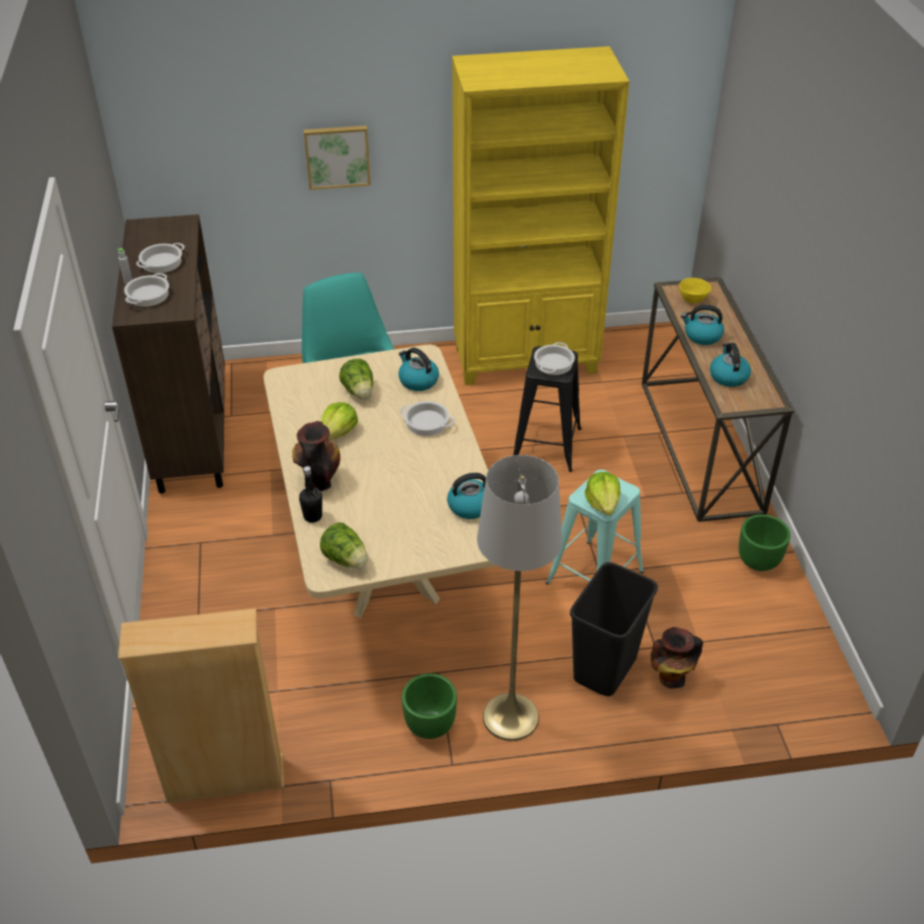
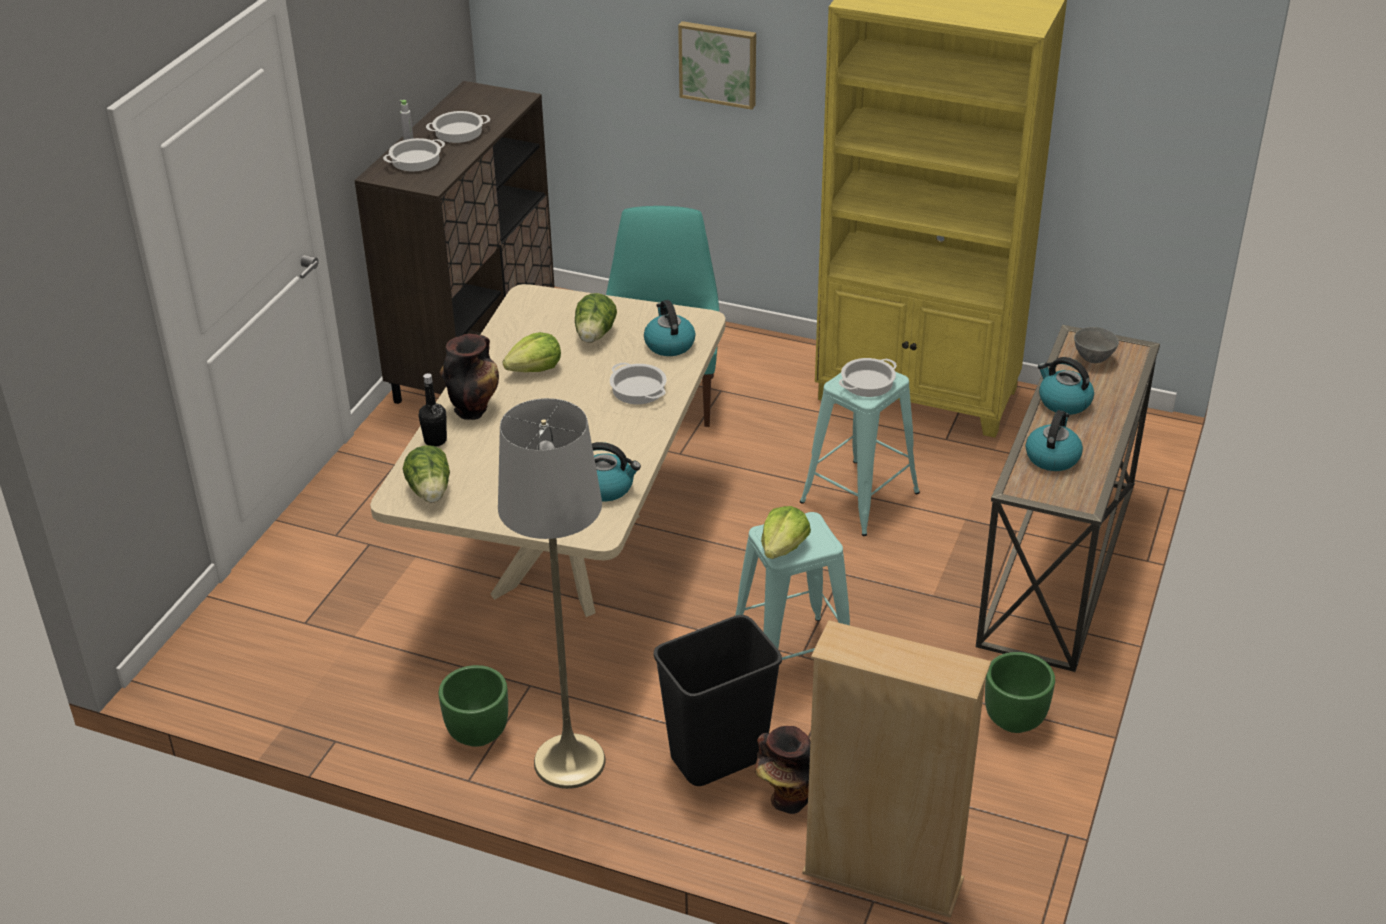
camera: 30 degrees right, 5 degrees down
beige bookcase [118,608,284,803] -> beige bookcase moved to [802,620,991,918]
black stool [513,346,581,472] -> turquoise stool [800,372,920,536]
yellow bowl [679,278,711,304] -> grey bowl [1074,327,1119,363]

